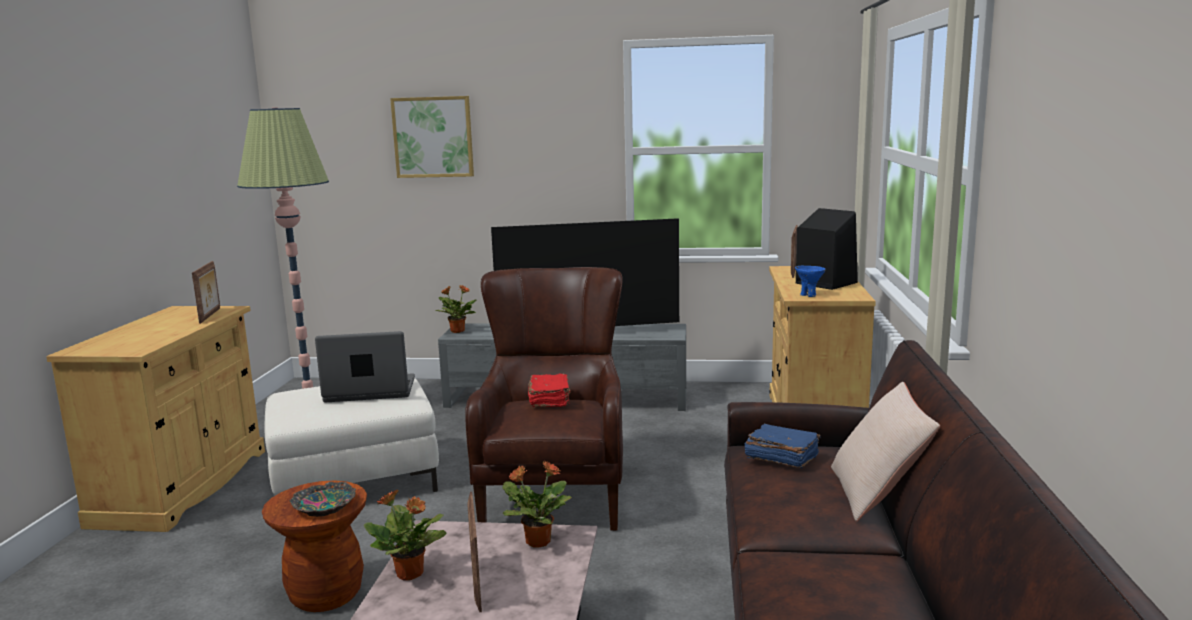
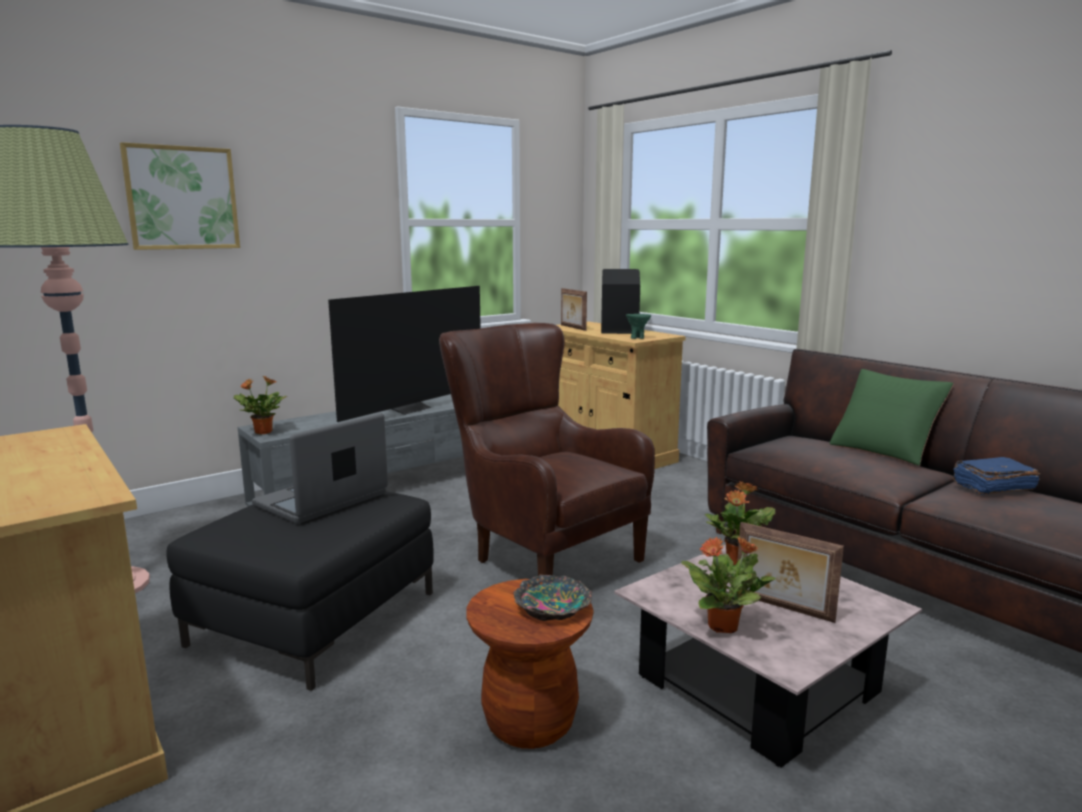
camera: 45 degrees left, 0 degrees up
picture frame [192,261,220,324] -> none
white ottoman [265,378,439,495] -> black ottoman [166,491,434,691]
red book [528,374,571,407] -> none
blue book [745,424,821,468] -> blue book moved to [953,457,1040,495]
blue bowl [795,266,826,297] -> green bowl [626,314,651,339]
beige pillow [831,382,940,521] -> green pillow [829,369,953,466]

